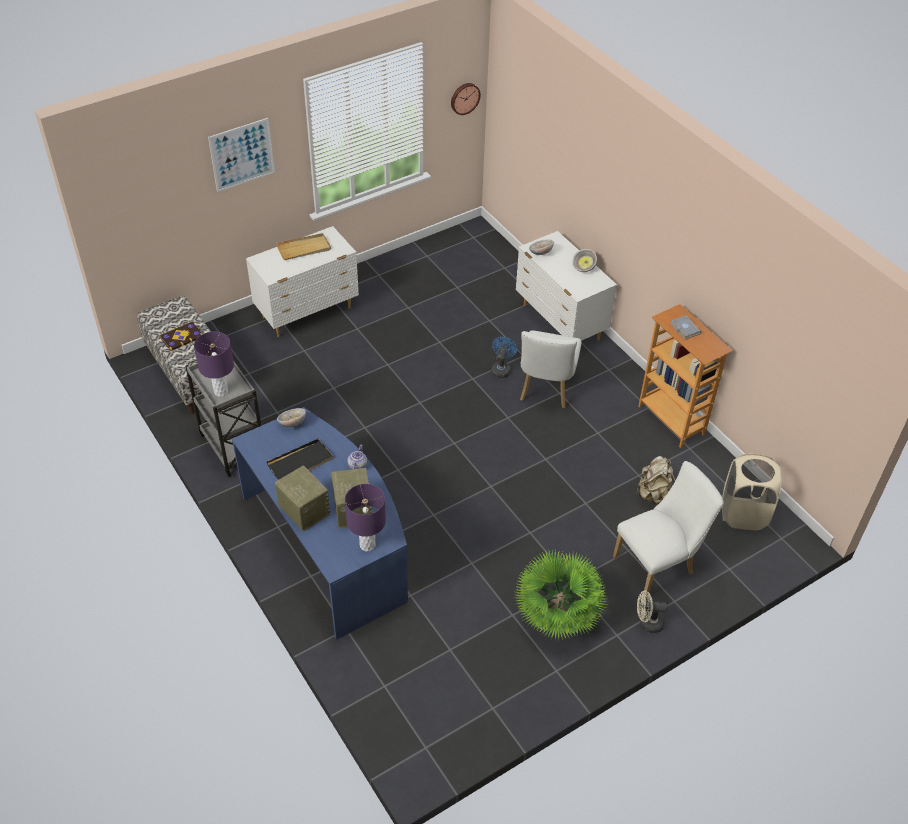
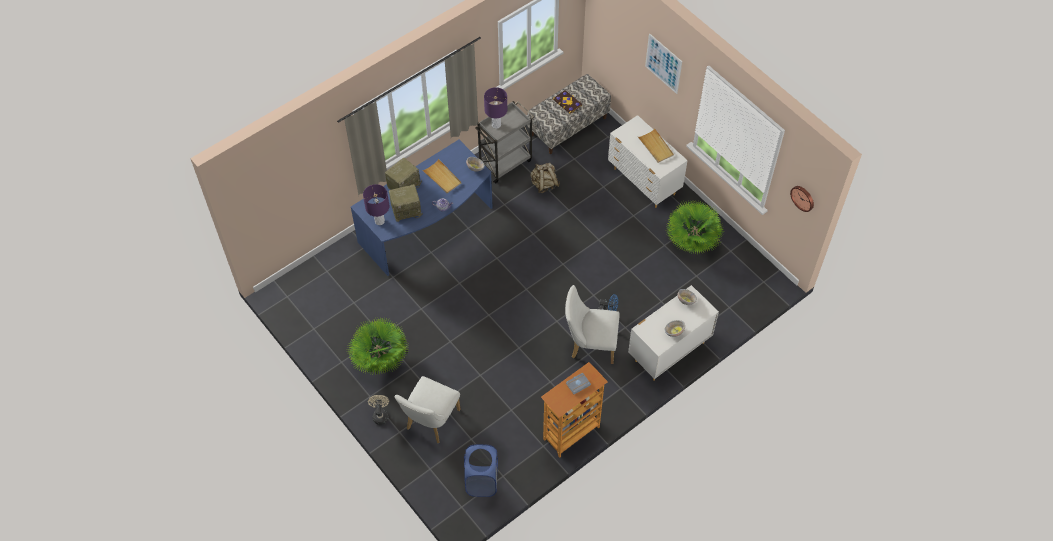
camera: 85 degrees right, 10 degrees up
black tray [267,439,333,480] -> beige tray [422,159,461,193]
white chair [613,461,724,598] -> white chair turned 60 degrees clockwise [395,376,460,443]
beige backpack [637,456,676,504] -> beige backpack moved to [530,163,560,193]
beige laundry basket [722,453,782,530] -> blue laundry basket [464,444,498,497]
none -> potted plant [665,201,724,255]

